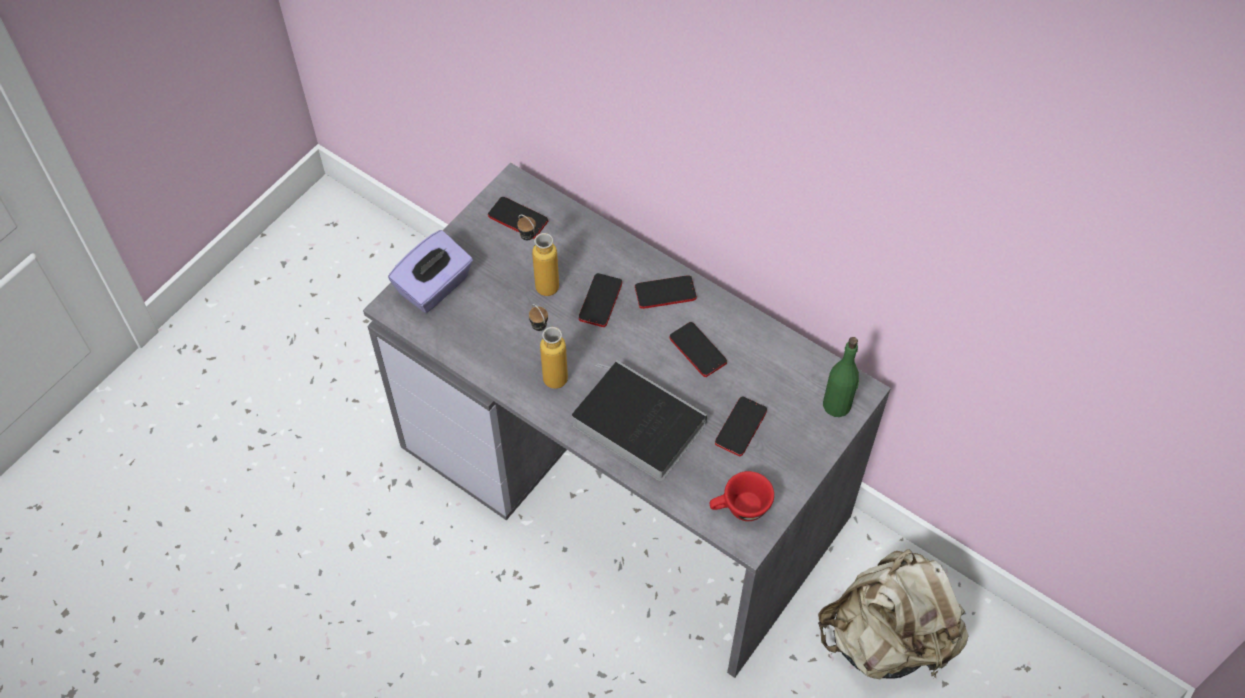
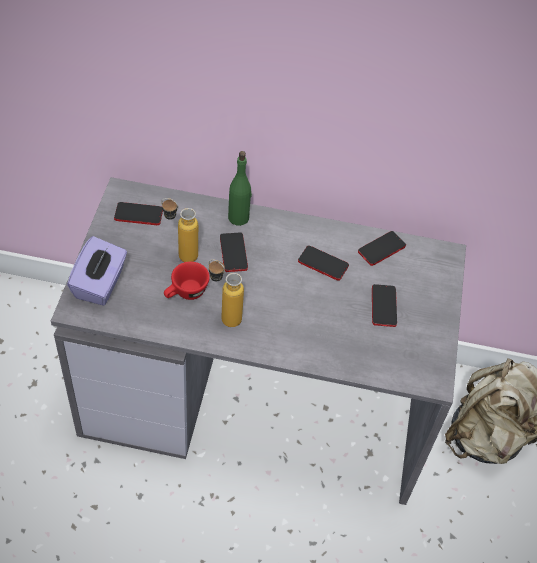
camera: 30 degrees left, 5 degrees down
book [572,360,707,481] -> none
phone [635,275,697,309] -> phone moved to [358,231,406,266]
red cup [710,471,774,521] -> red cup moved to [164,262,210,300]
green bottle [823,337,859,417] -> green bottle moved to [228,151,252,226]

